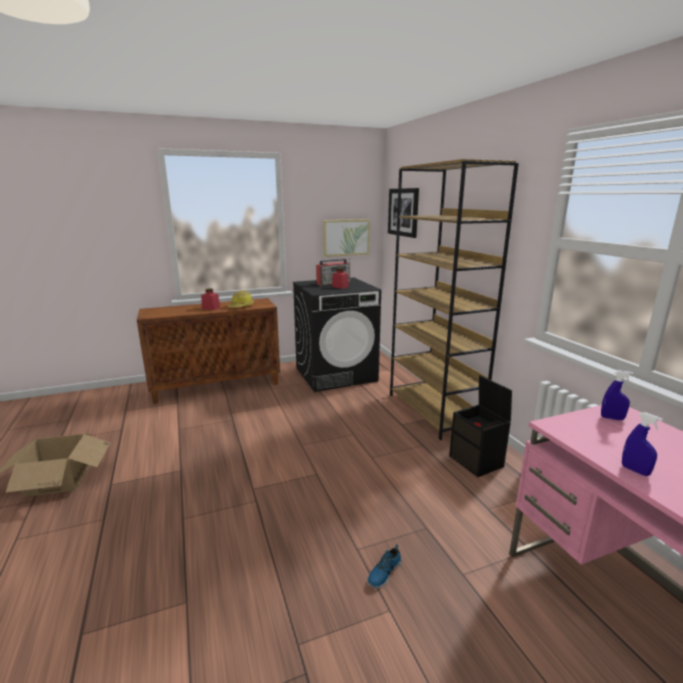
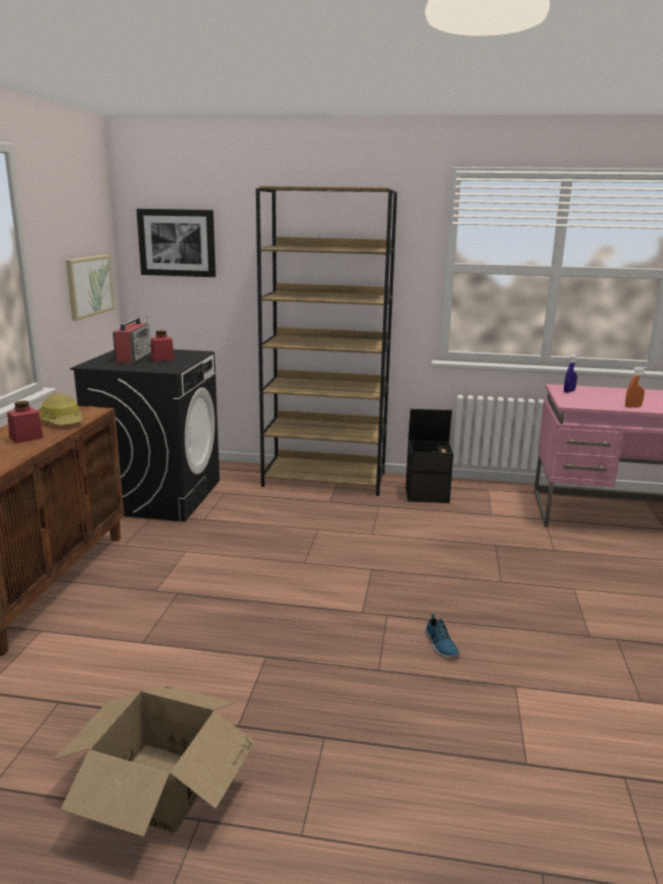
camera: 60 degrees left, 0 degrees up
shoe [367,544,402,589] -> shoe moved to [425,613,460,658]
blue spray bottle [622,412,663,476] -> orange spray bottle [625,367,647,407]

